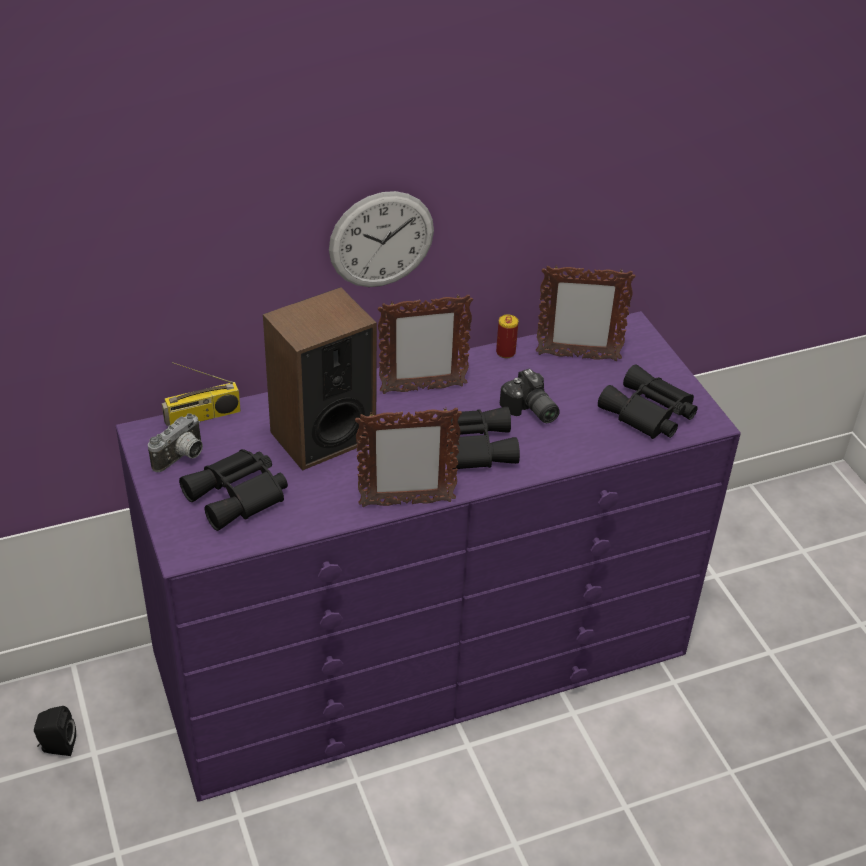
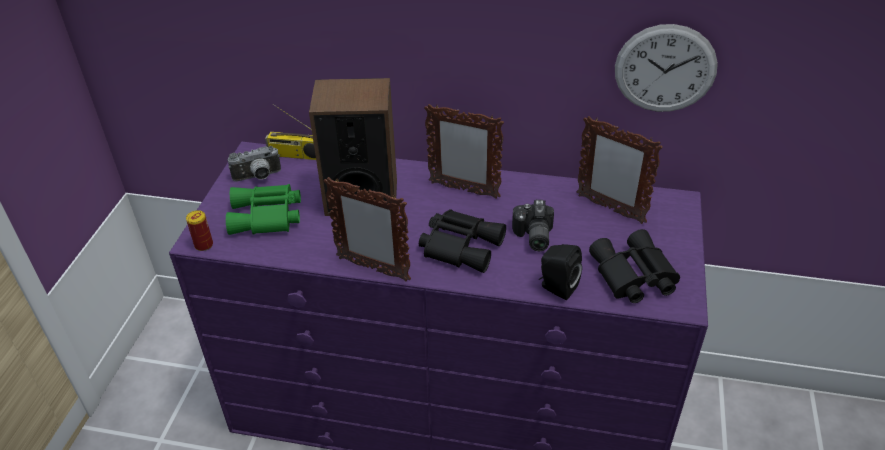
camera: 35 degrees right, 0 degrees up
black speaker [34,706,76,756] -> black speaker moved to [539,244,582,300]
black binoculars [179,449,288,531] -> green binoculars [226,184,301,235]
wall clock [329,191,434,287] -> wall clock moved to [615,24,718,112]
can [496,315,518,358] -> can moved to [186,210,213,251]

